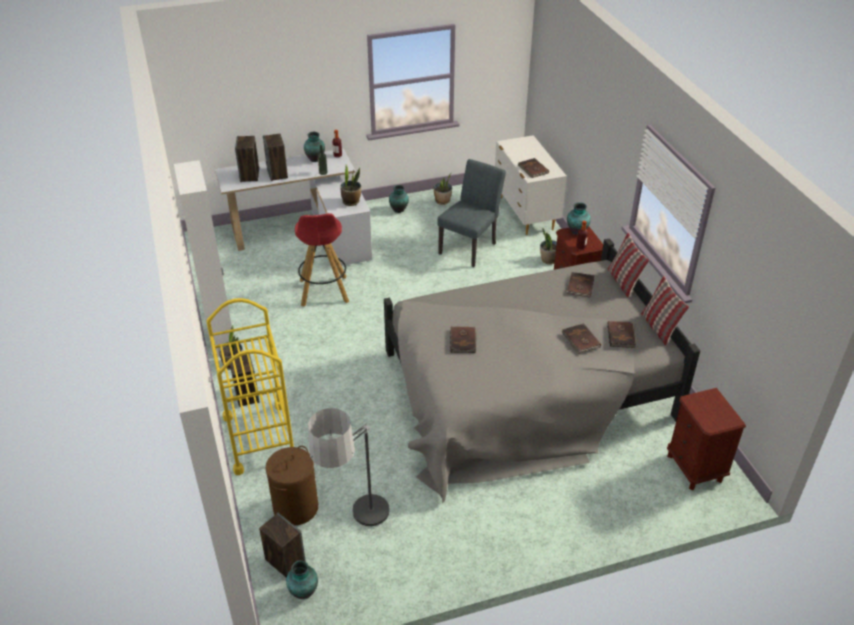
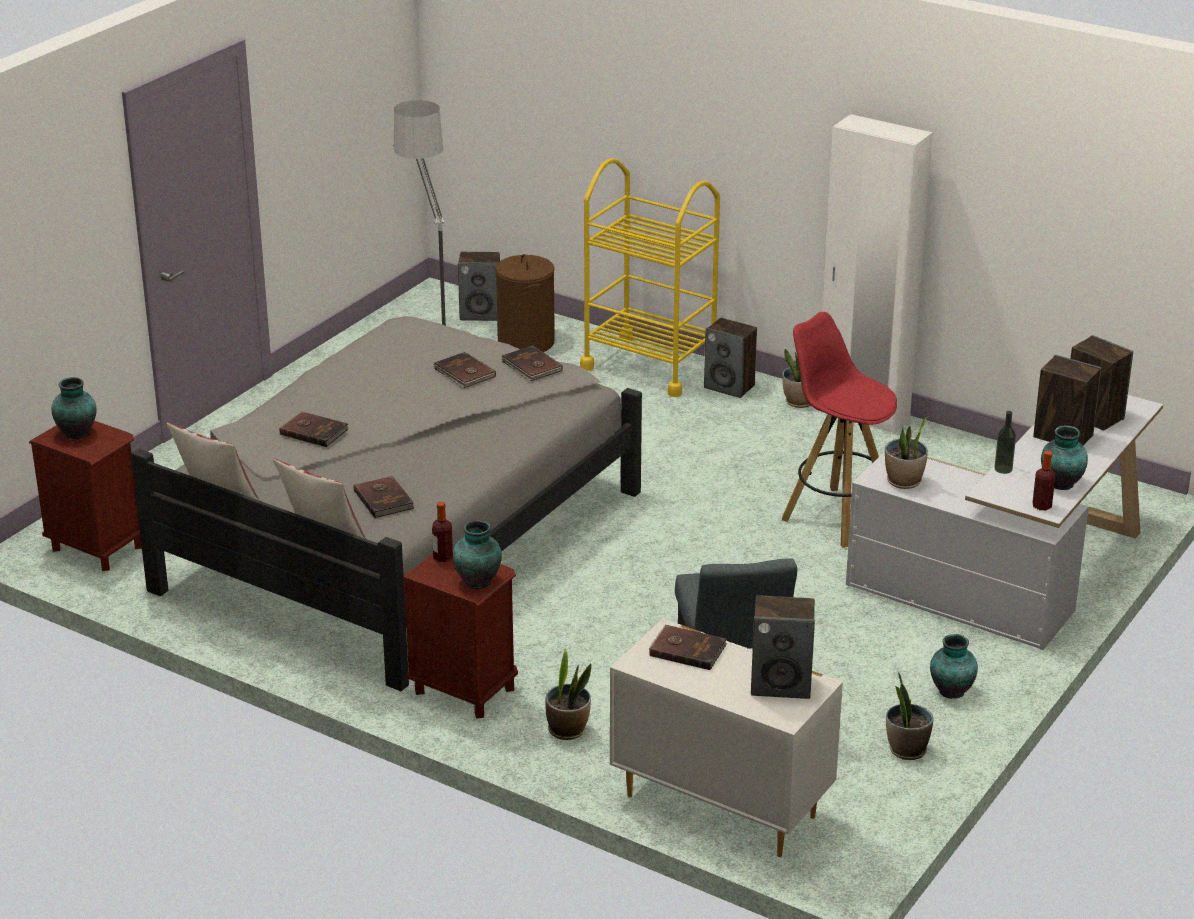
camera: 140 degrees right, 10 degrees down
vase [286,560,318,599] -> vase moved to [51,377,96,439]
brown book [608,321,636,348] -> brown book moved to [501,345,563,381]
none -> speaker [751,595,815,699]

